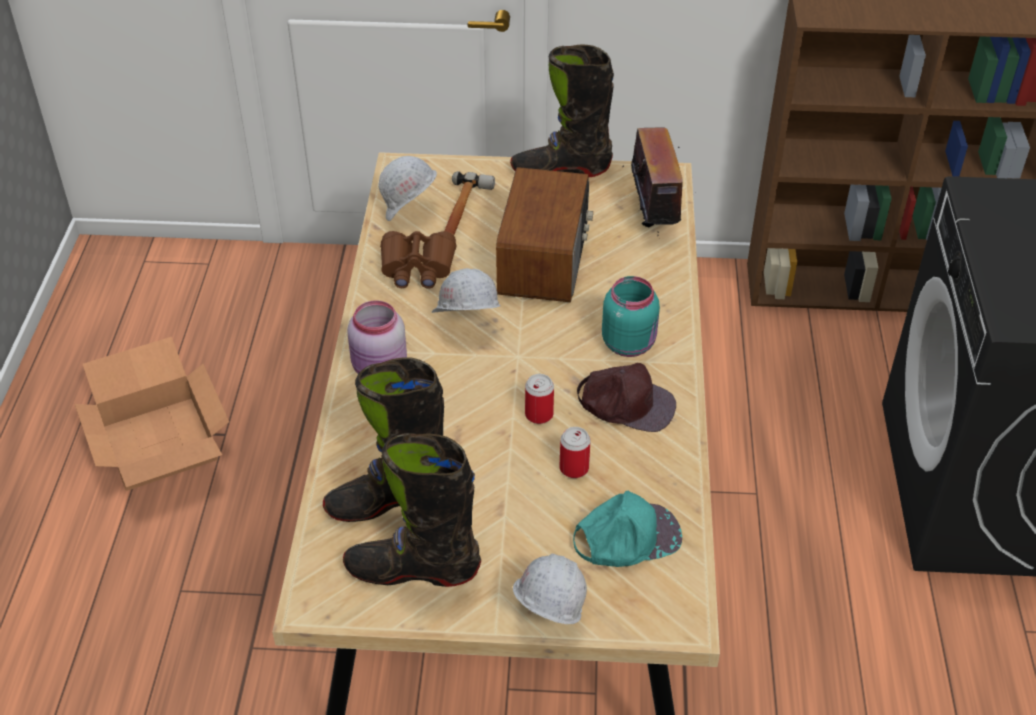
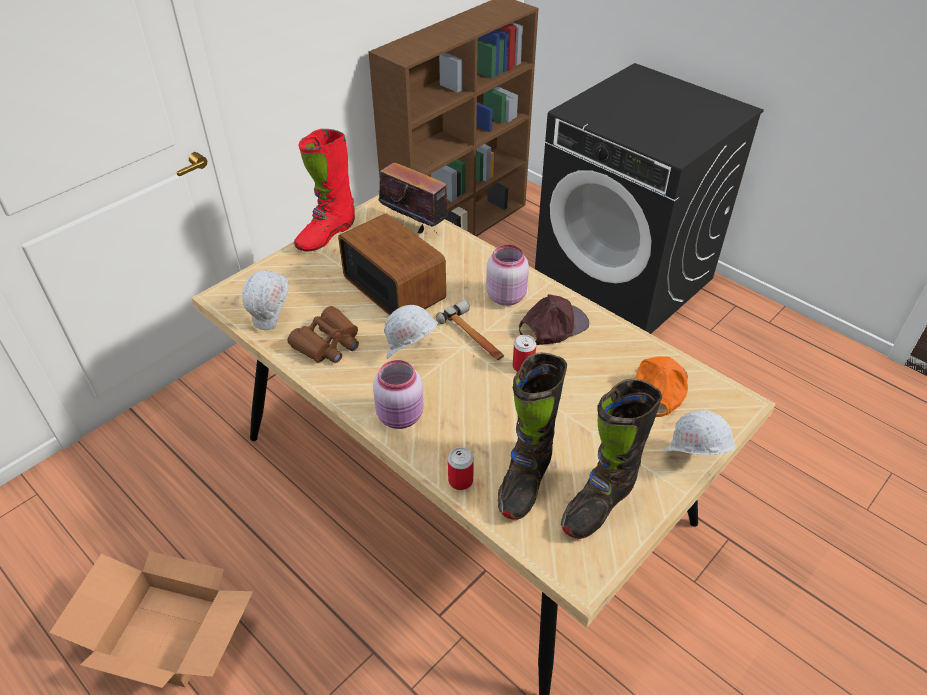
camera: 50 degrees left, 0 degrees up
hammer [444,171,495,235] -> hammer moved to [436,300,504,360]
black boot [510,45,614,178] -> red boot [294,129,355,251]
can [560,427,591,478] -> can moved to [448,447,474,490]
turquoise cap [573,491,682,567] -> orange cap [634,357,688,417]
turquoise jar [602,276,660,357] -> pink jar [486,244,529,306]

